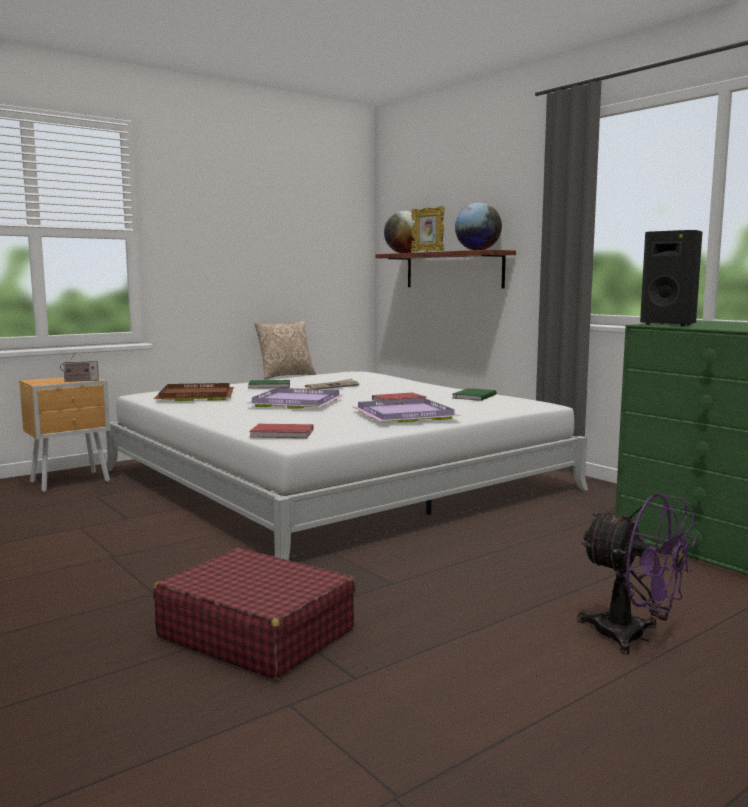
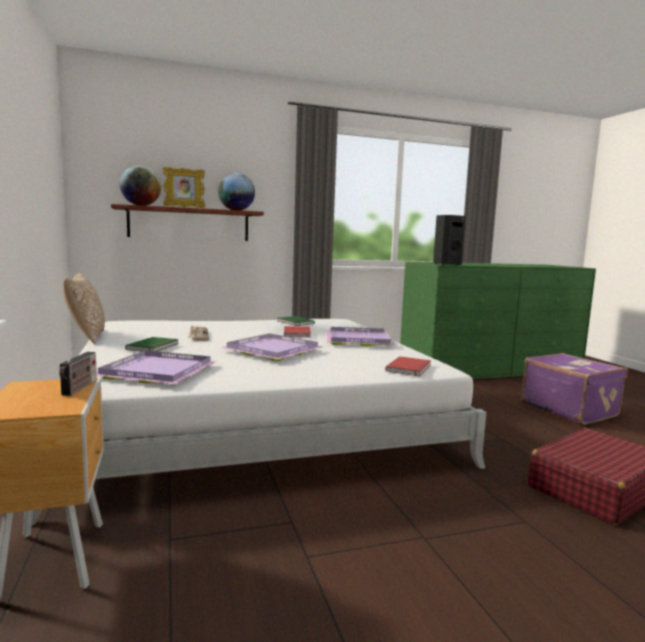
camera: 70 degrees left, 0 degrees up
brown tray [154,383,234,401] -> purple tray [97,351,217,384]
purple fan [578,493,696,654] -> purple suitcase [521,353,628,425]

